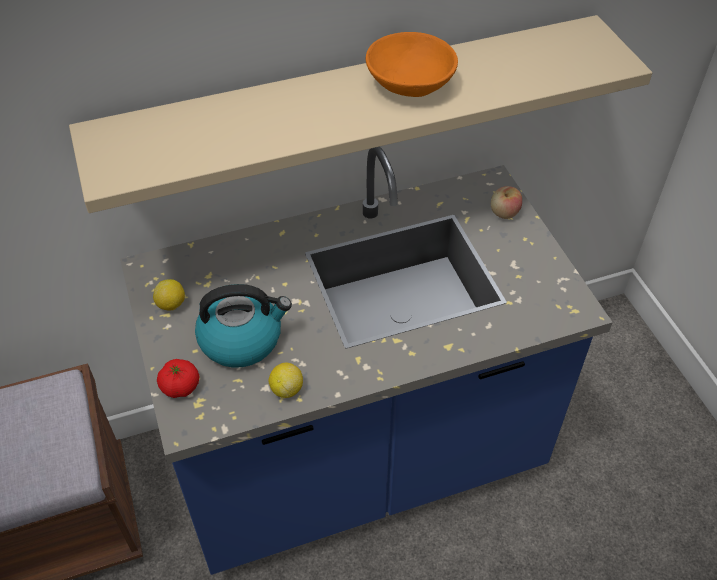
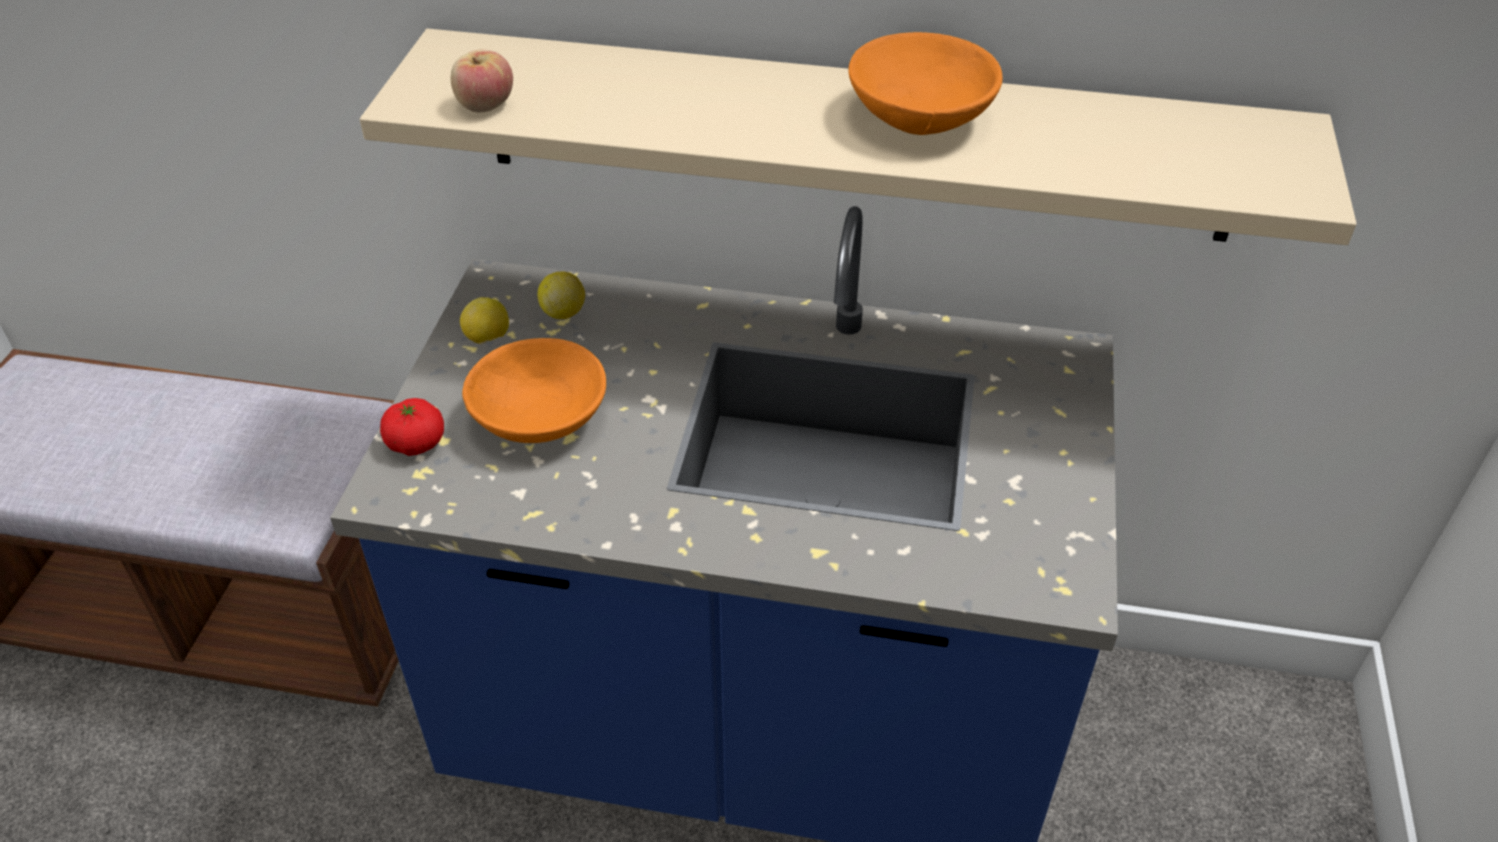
camera: 30 degrees right, 5 degrees down
kettle [195,284,292,368] -> orange bowl [462,338,606,443]
lemon [269,363,303,398] -> lemon moved to [538,272,585,319]
apple [491,186,522,219] -> apple moved to [451,49,513,112]

